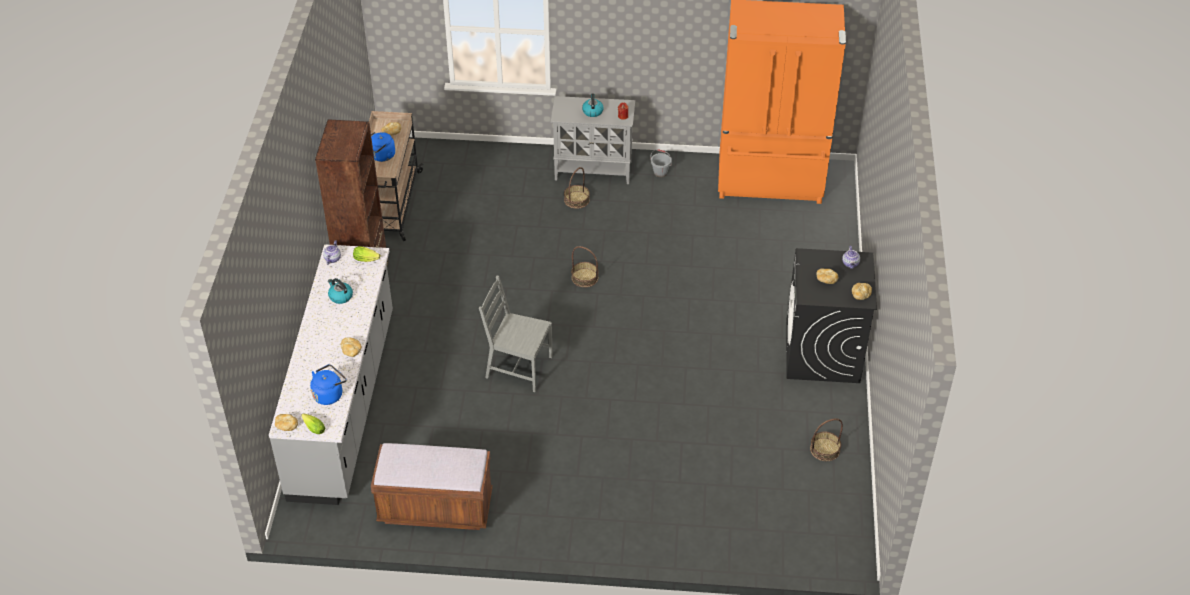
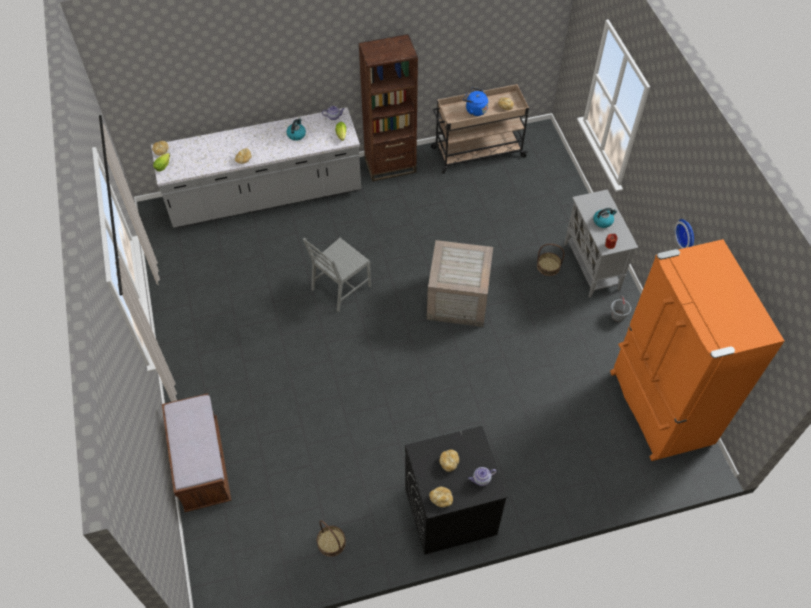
camera: 70 degrees right, 10 degrees up
blue kettle [310,364,347,405] -> none
brown bench [371,443,493,530] -> brown bench moved to [162,393,231,512]
grey chair [479,275,553,392] -> grey chair turned 135 degrees counterclockwise [303,237,371,312]
basket [571,246,598,287] -> crate [427,240,493,327]
none -> wall clock [675,219,694,249]

